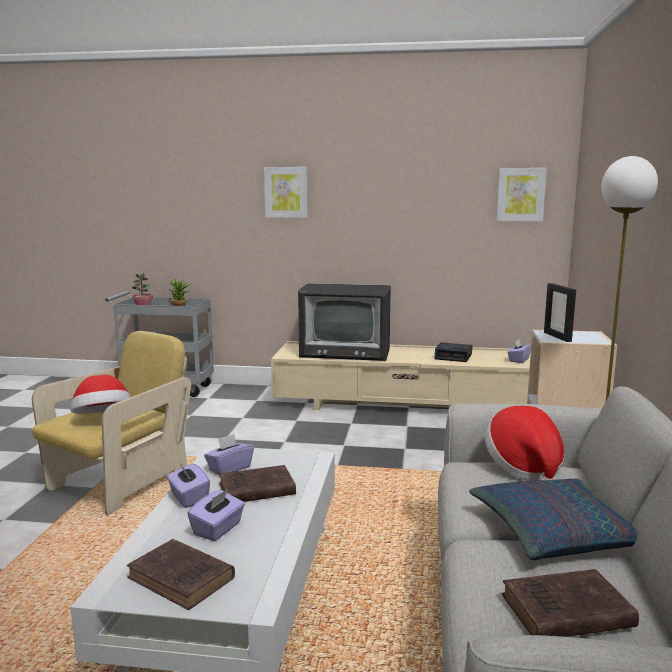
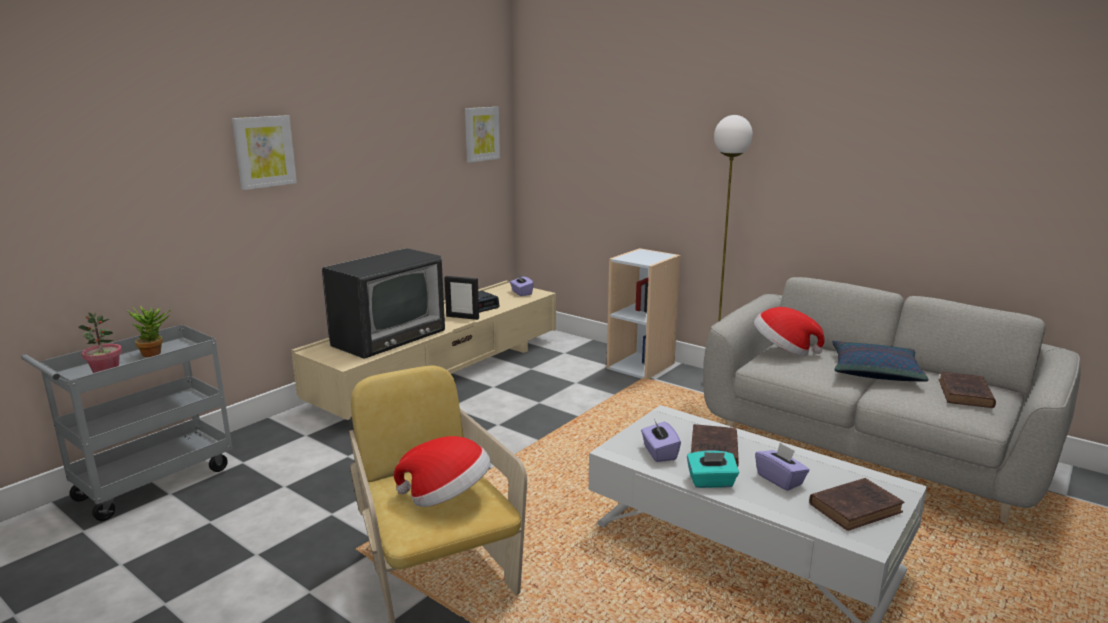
camera: 60 degrees left, 5 degrees up
purple tissue box [167,463,210,508] -> turquoise tissue box [687,450,739,488]
picture frame [544,283,576,342] -> picture frame moved to [444,276,479,320]

